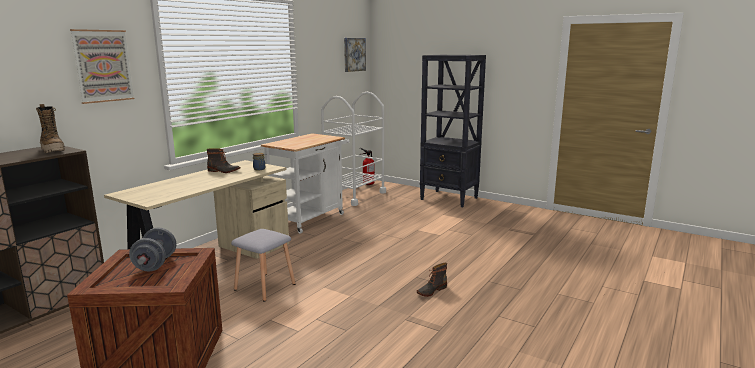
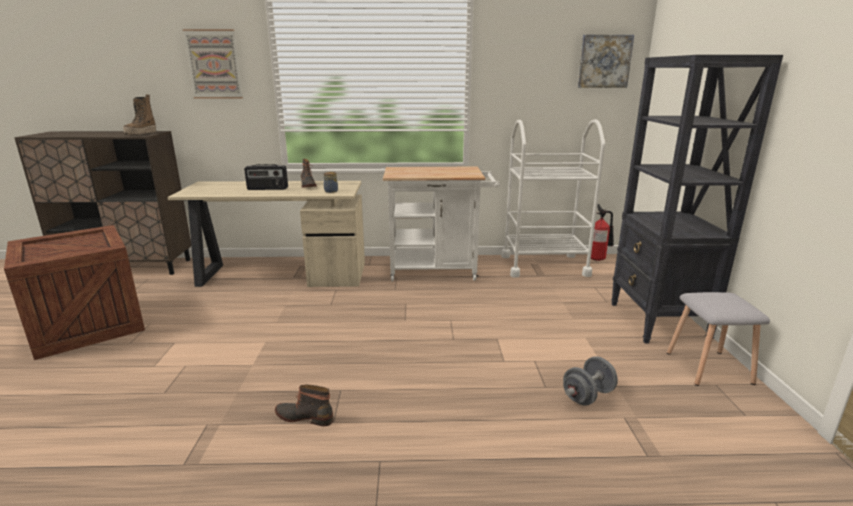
camera: 55 degrees right, 5 degrees up
grey dumbbell [129,228,176,271] -> grey dumbbell moved to [563,356,618,406]
grey stool [231,229,295,302] -> grey stool moved to [667,292,770,386]
none -> radio [244,164,288,190]

